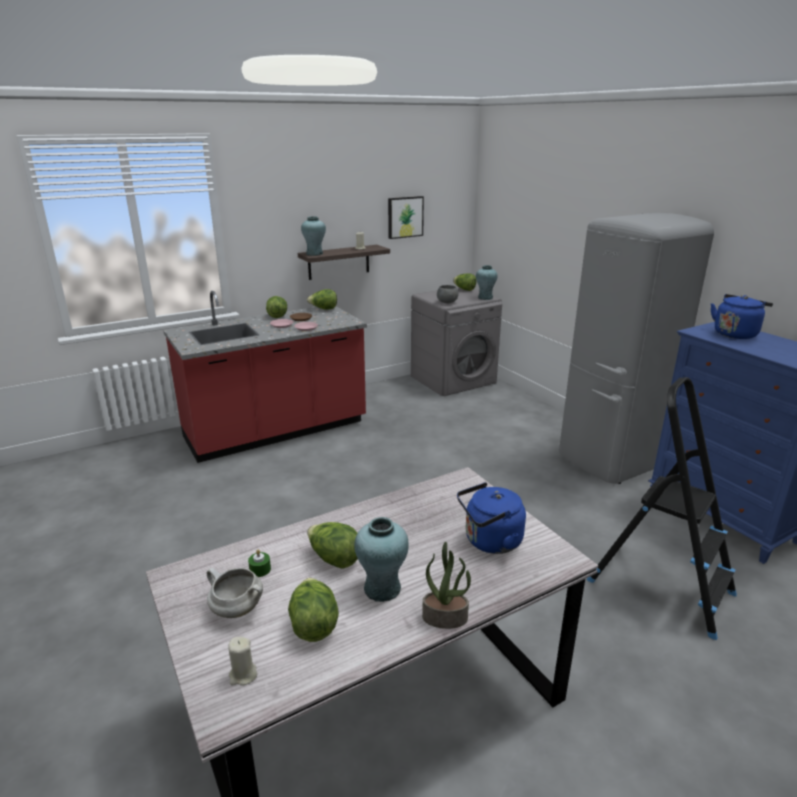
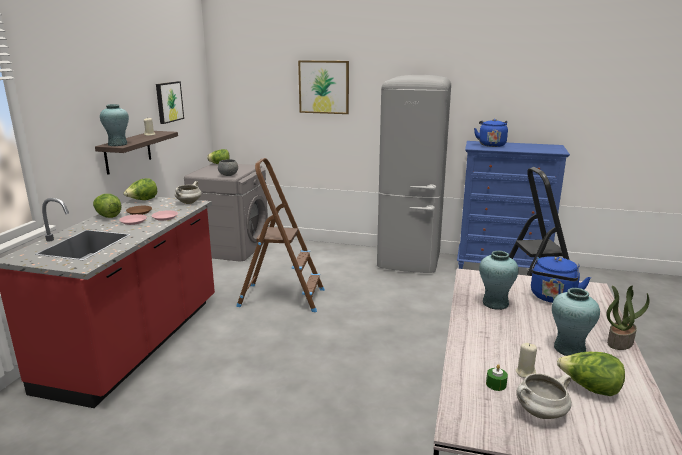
camera: 45 degrees left, 5 degrees down
beige candle [228,637,257,685] -> beige candle moved to [515,343,537,378]
lettuce [307,522,358,569] -> none
turquoise vase [476,265,498,300] -> turquoise vase moved to [479,251,519,310]
none -> white cooking pot [175,181,202,204]
none -> brown step ladder [236,158,325,312]
none -> picture [298,60,349,114]

